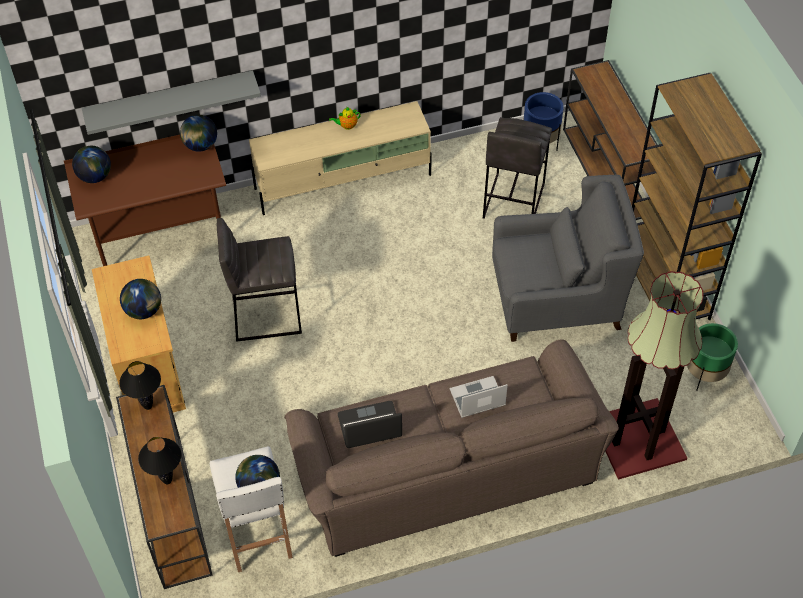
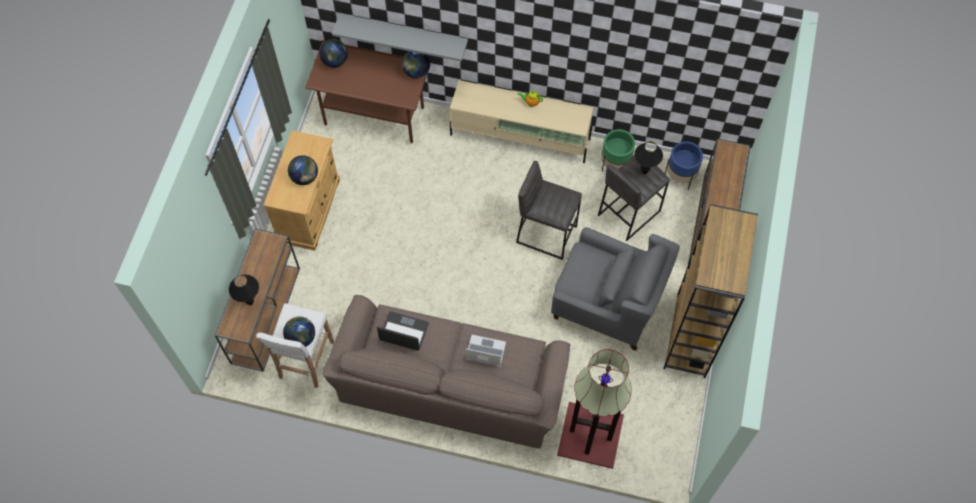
camera: 30 degrees right, 10 degrees up
black table lamp [119,361,161,410] -> black table lamp moved to [634,141,663,174]
grey stool [217,218,302,342] -> grey stool moved to [516,161,582,260]
green planter [687,323,738,391] -> green planter moved to [601,129,635,172]

